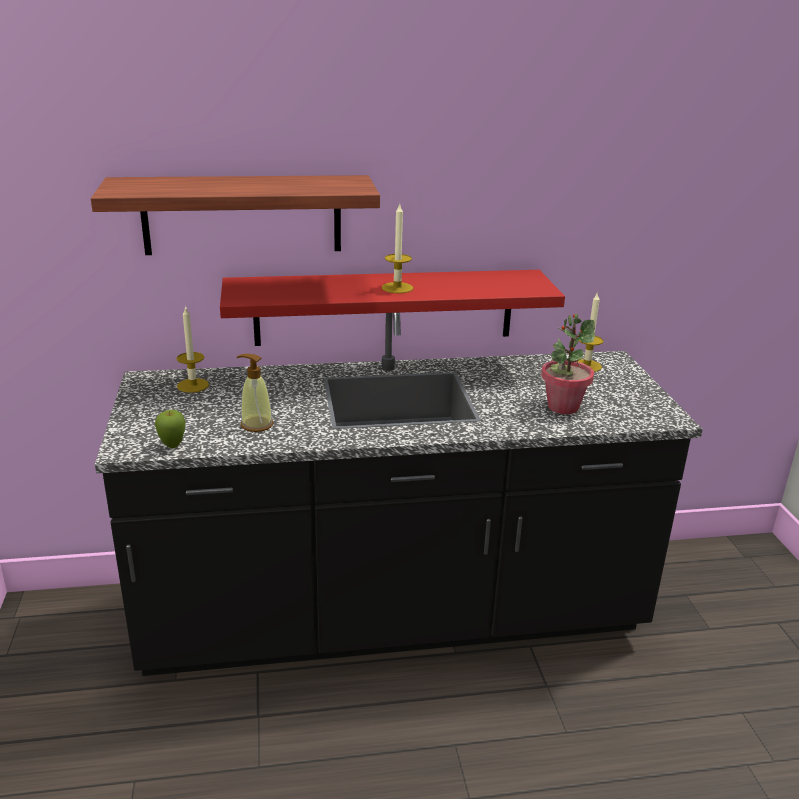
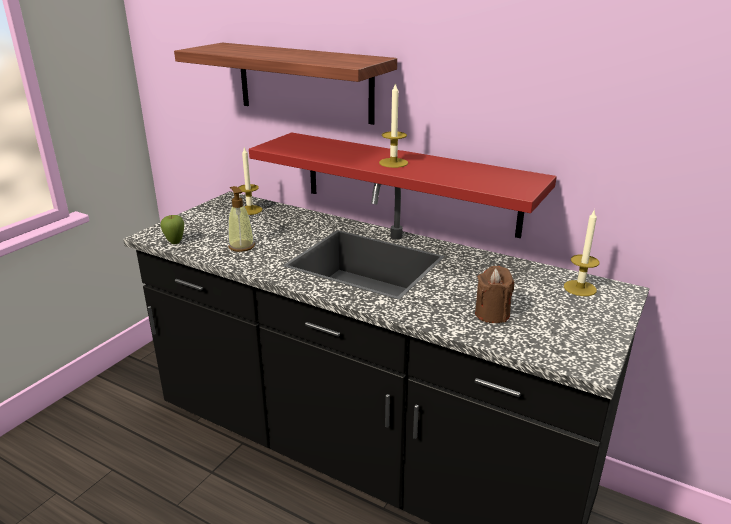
camera: 40 degrees right, 0 degrees up
potted plant [541,314,595,414] -> brown candle [475,266,514,323]

